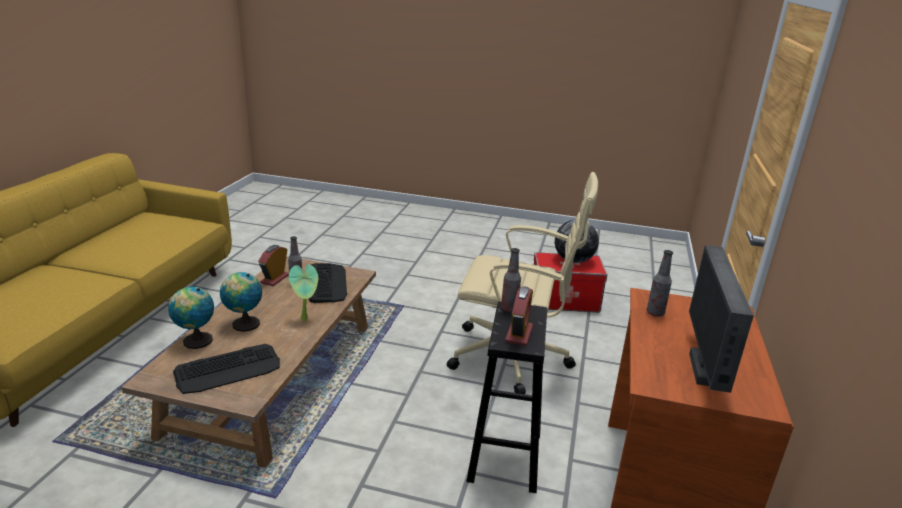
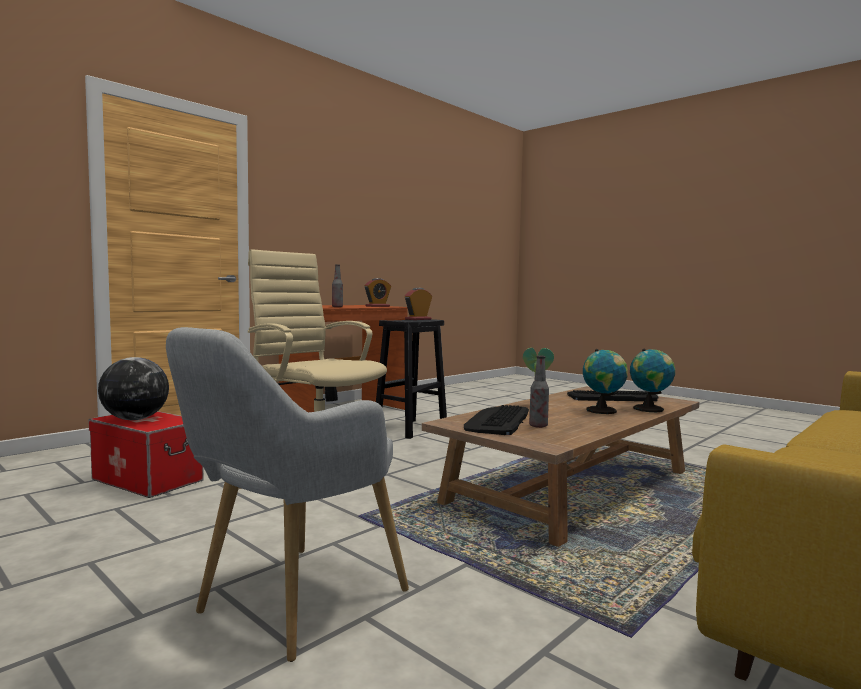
camera: 150 degrees left, 20 degrees down
alarm clock [258,245,289,286] -> alarm clock moved to [364,278,391,307]
bottle [501,248,521,312] -> none
monitor [689,245,754,393] -> none
none -> grey armchair [166,327,409,662]

